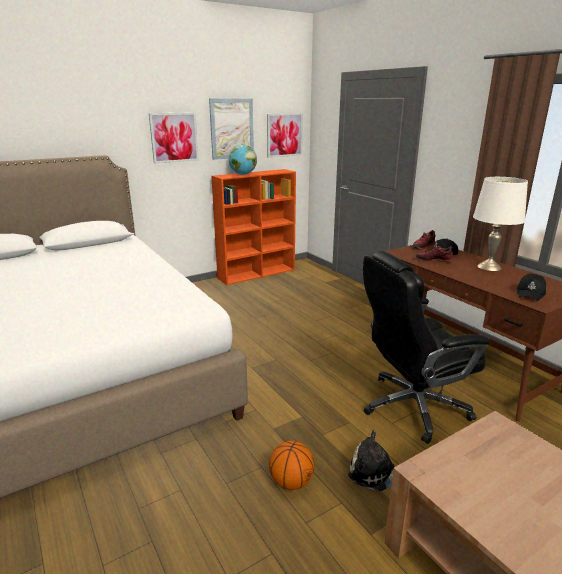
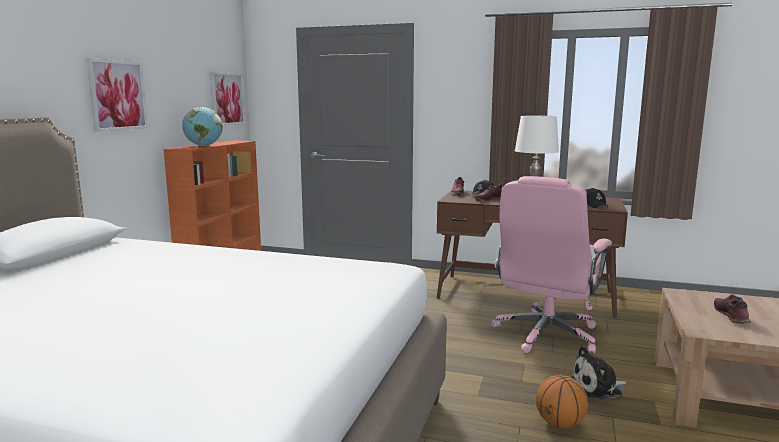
camera: 40 degrees left, 10 degrees down
picture [209,99,254,160] -> none
black office chair [363,251,490,444] -> pink office chair [492,176,612,353]
none -> shoe [714,295,751,324]

